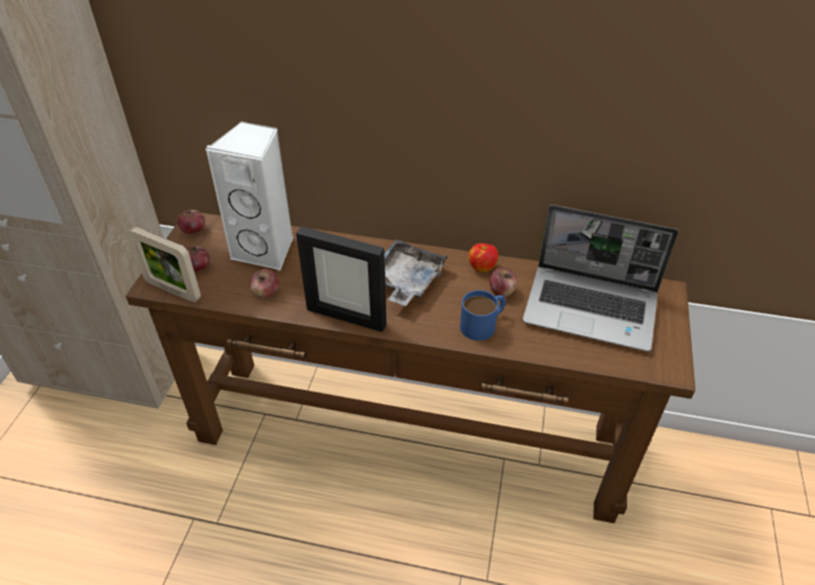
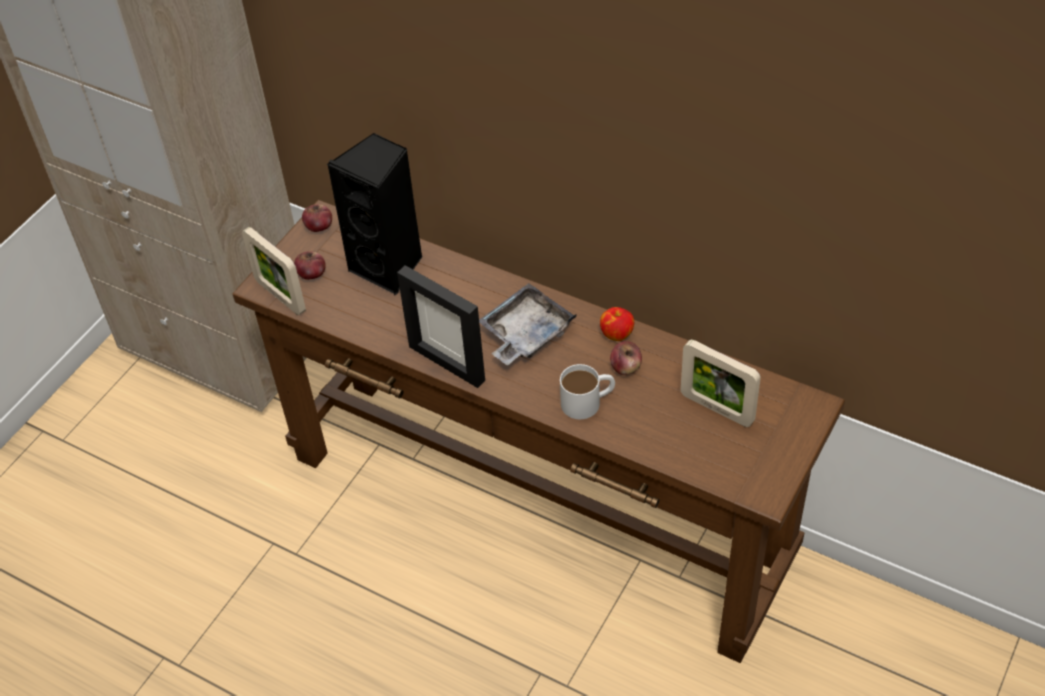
camera: 20 degrees right, 5 degrees up
white speaker [205,121,293,270] -> black speaker [327,133,423,296]
apple [249,269,279,298] -> none
blue mug [460,290,506,341] -> white mug [560,364,615,419]
laptop [523,205,679,352] -> picture frame [681,340,761,427]

